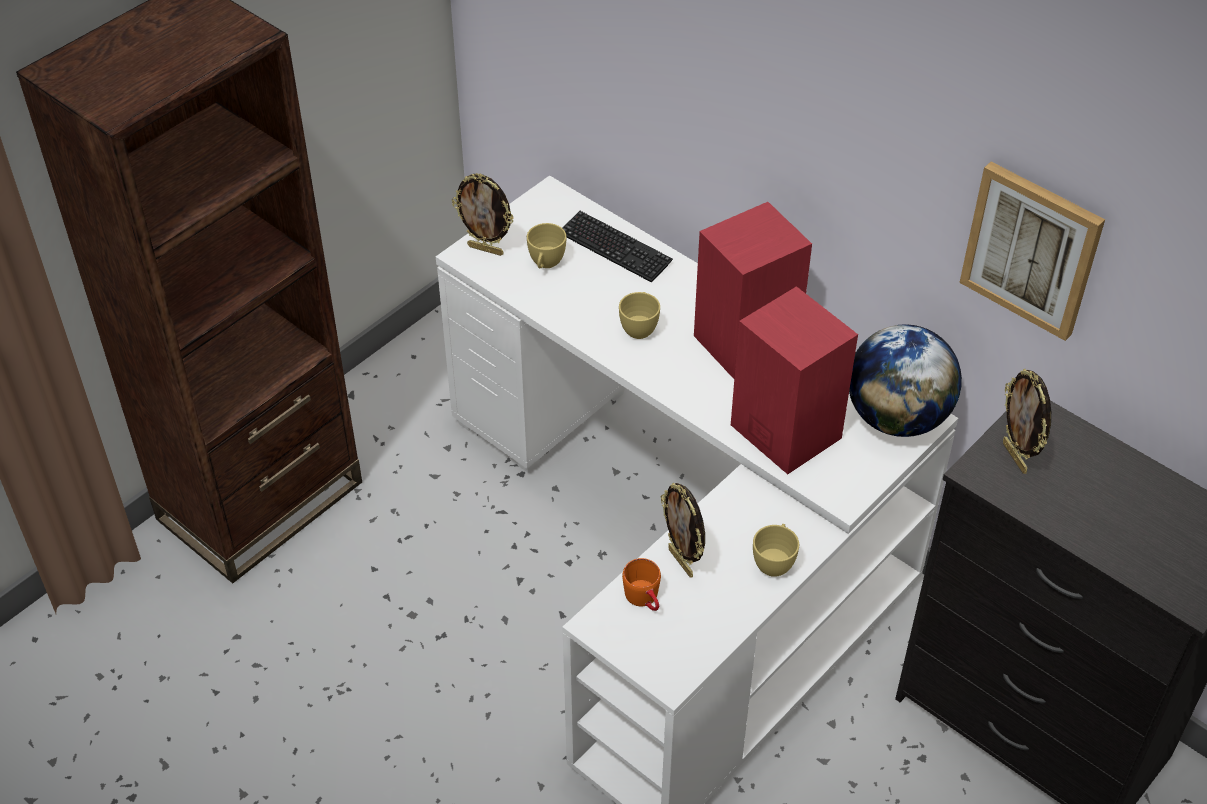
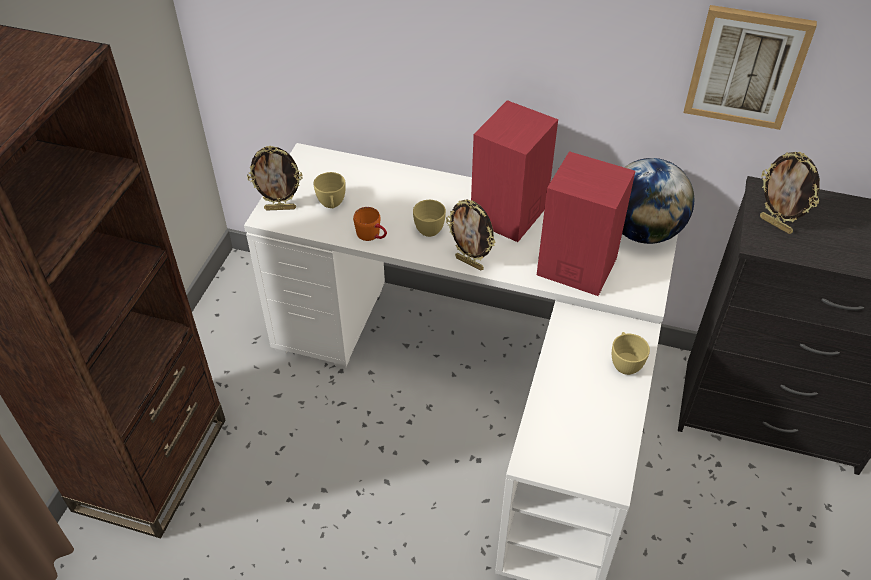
camera: 25 degrees left, 0 degrees up
keyboard [563,211,673,283] -> none
orange mug [622,558,661,611] -> orange mug moved to [353,207,387,241]
picture frame [661,483,705,578] -> picture frame moved to [446,199,496,270]

